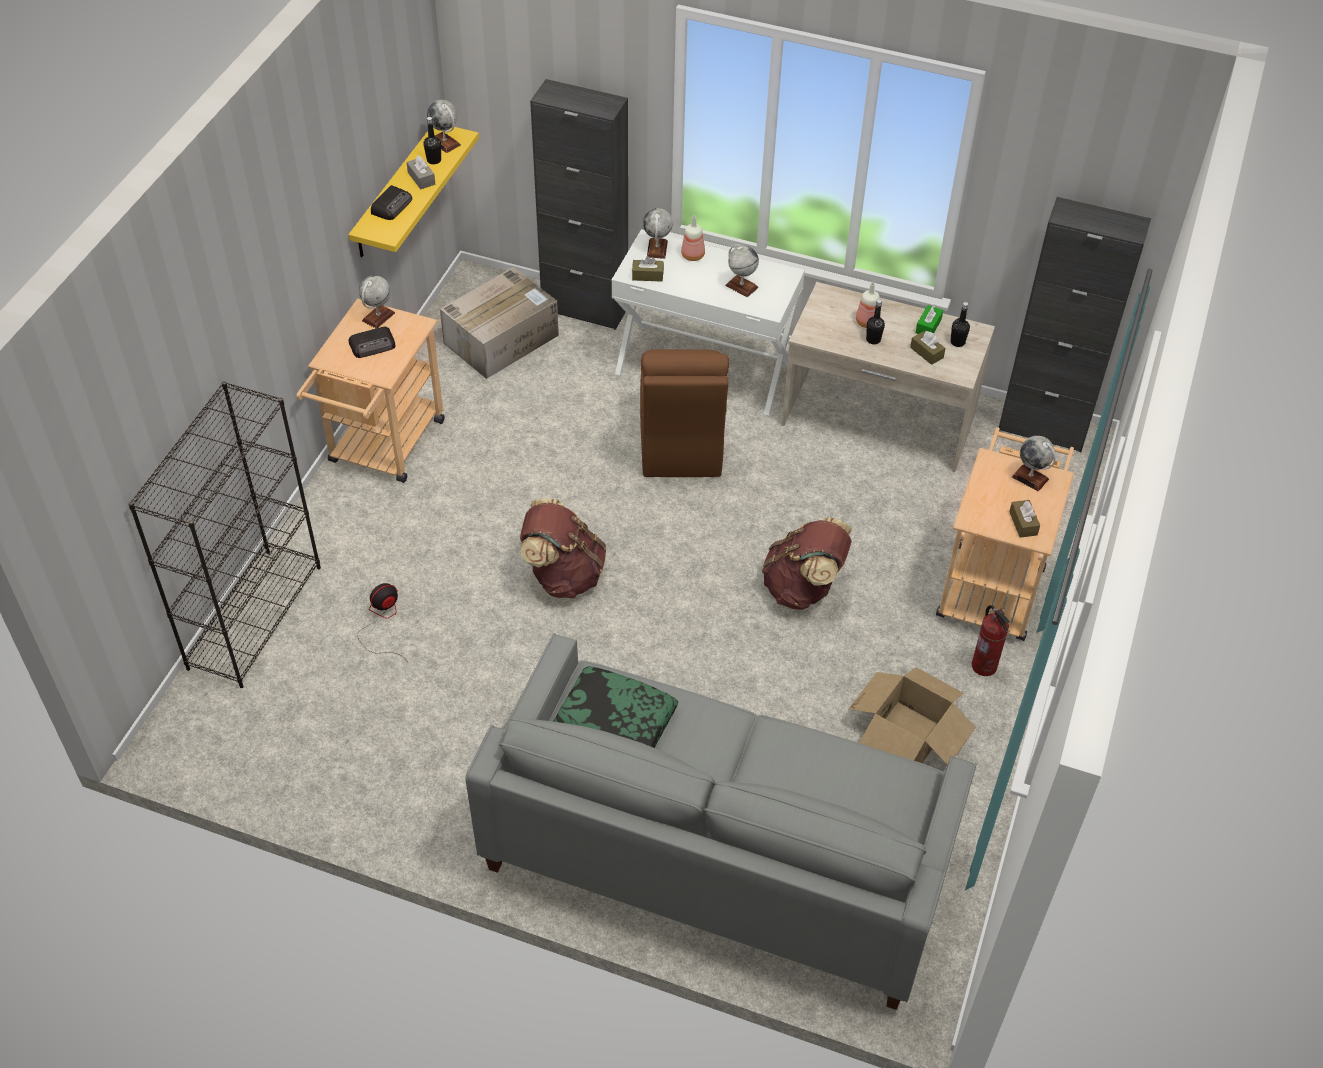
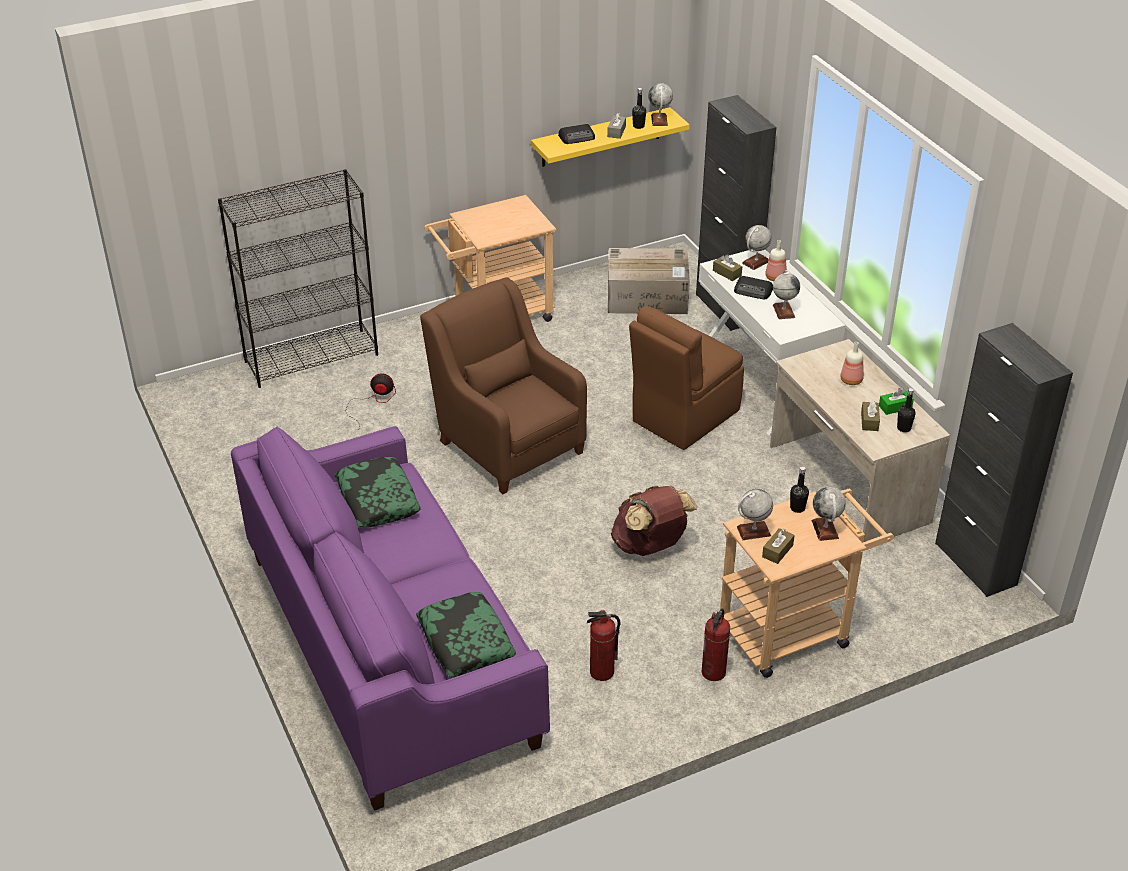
camera: 45 degrees right, 10 degrees down
radio [349,327,395,358] -> radio moved to [734,276,773,299]
globe [359,275,395,328] -> globe moved to [737,489,773,540]
grey sofa [466,633,977,1010] -> purple sofa [231,426,550,811]
brown backpack [520,498,606,598] -> brown armchair [420,278,587,494]
cardboard box [849,667,976,765] -> fire extinguisher [587,610,621,681]
black bottle [866,299,885,344] -> black bottle moved to [790,466,809,513]
none -> pillow [416,592,516,678]

